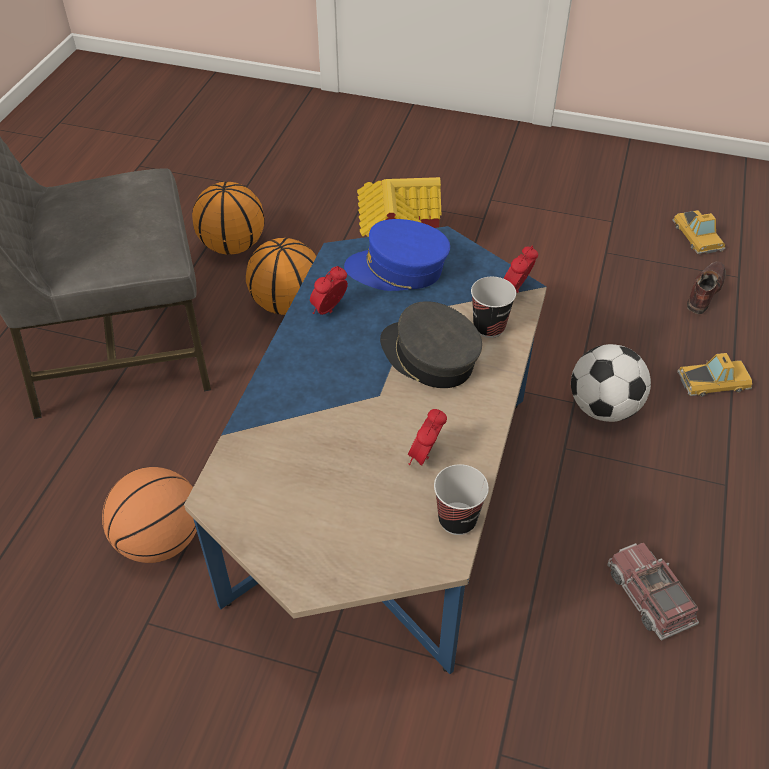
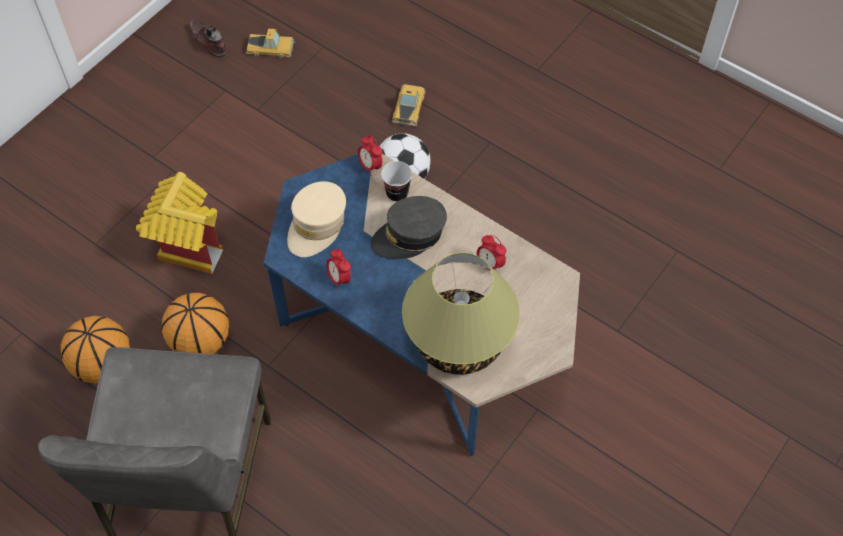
camera: 70 degrees left, 10 degrees up
basketball [102,467,197,563] -> none
blue cap [344,219,450,291] -> beige cap [287,181,346,257]
cup [434,464,489,535] -> none
toy truck [607,543,699,640] -> none
brown shoe [687,262,726,314] -> brown shoe moved to [190,18,228,58]
none -> table lamp [402,252,520,375]

